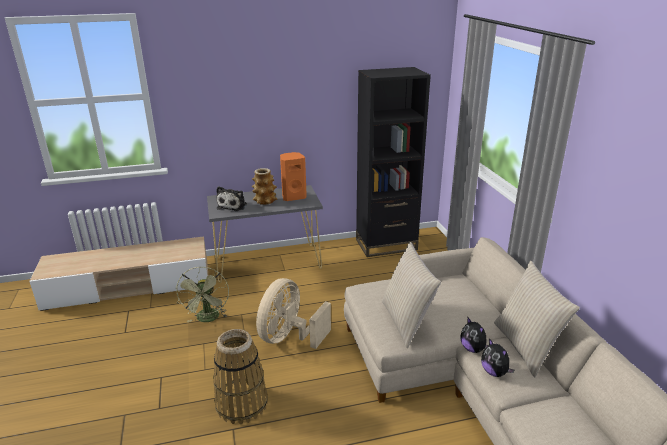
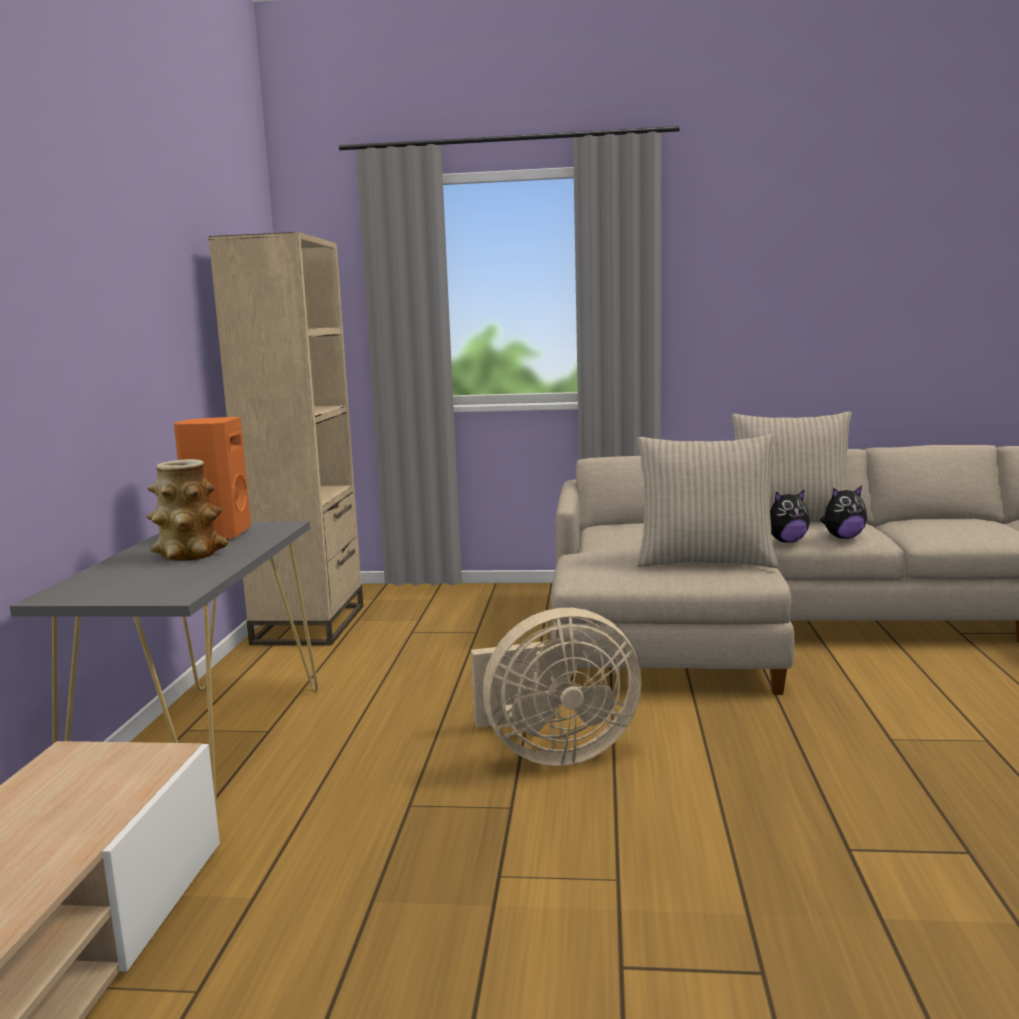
camera: 70 degrees left, 15 degrees down
green fan [176,266,229,322] -> none
basket [213,329,268,424] -> none
plush toy [216,186,247,211] -> none
beige fan [256,278,331,349] -> beige fan turned 60 degrees counterclockwise [471,608,642,766]
black bookcase [356,67,431,257] -> beige bookcase [208,232,363,646]

